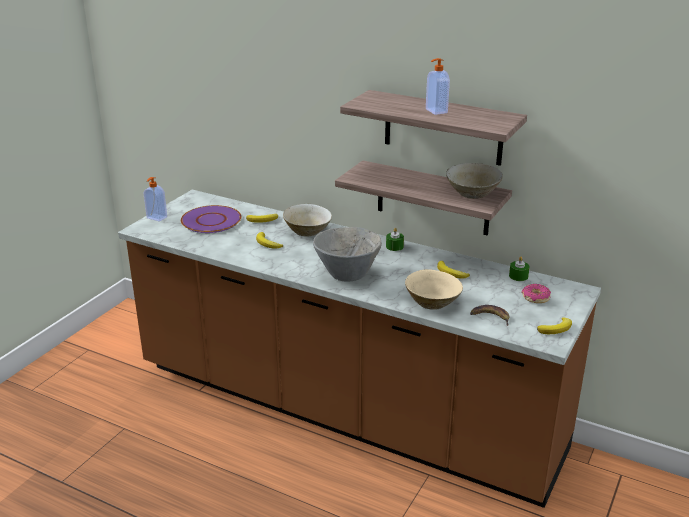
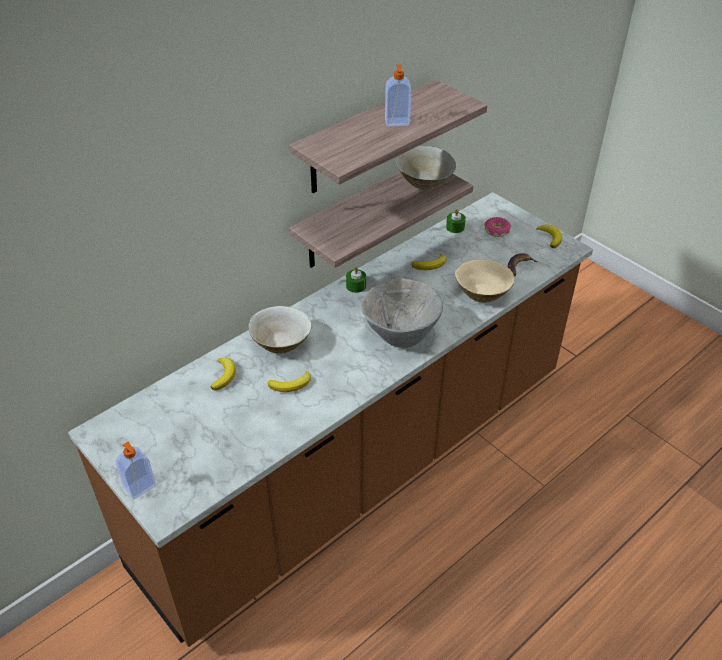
camera: 70 degrees left, 15 degrees up
purple plate [181,205,241,233] -> none

